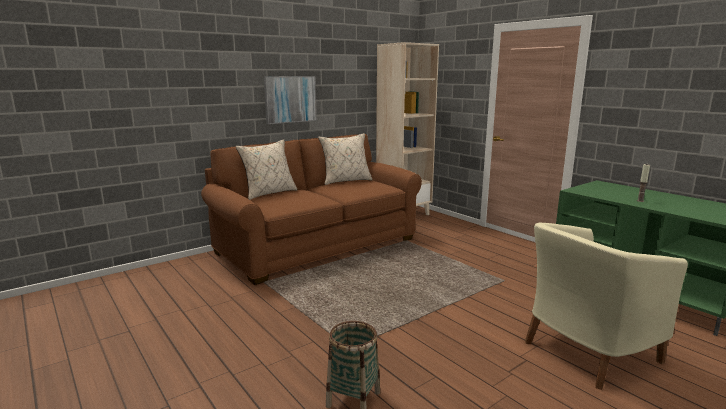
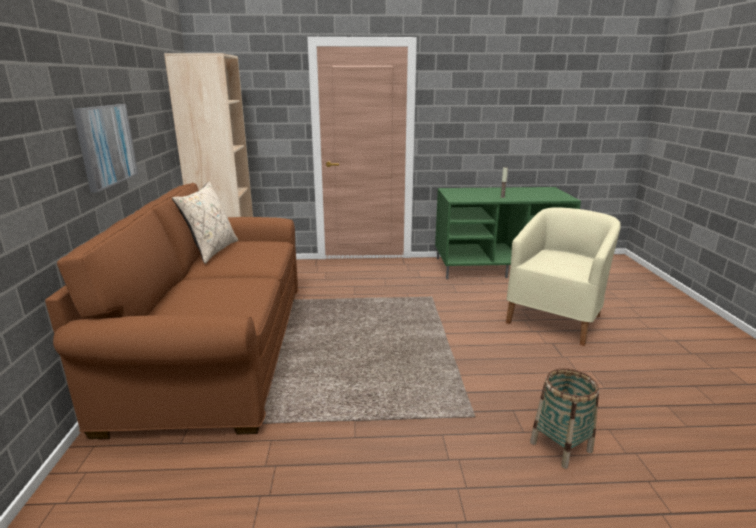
camera: 55 degrees left, 5 degrees up
beige pillow [235,139,297,200] -> none
beige armchair [525,223,688,390] -> beige armchair turned 150 degrees counterclockwise [506,207,621,346]

